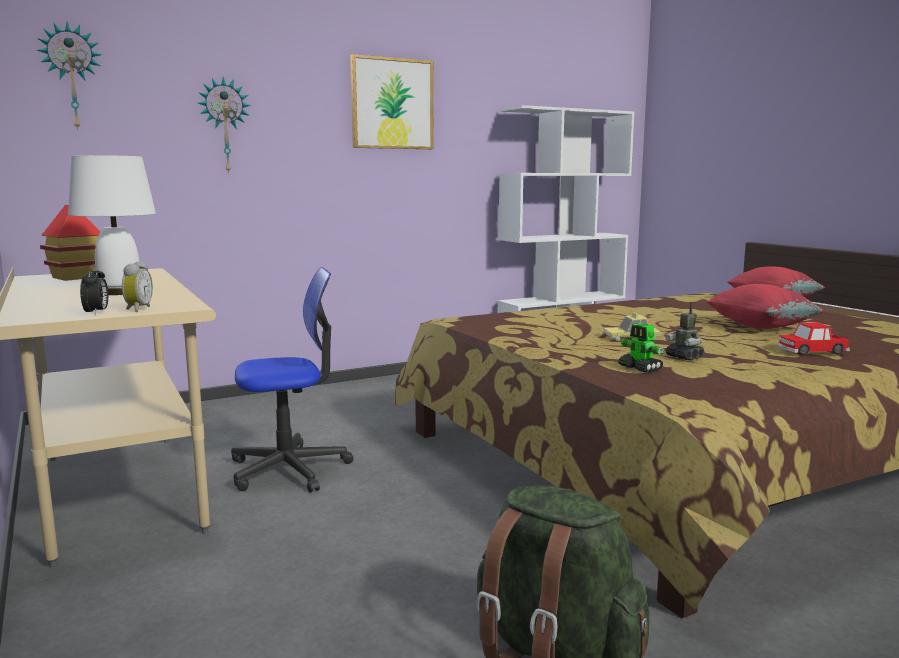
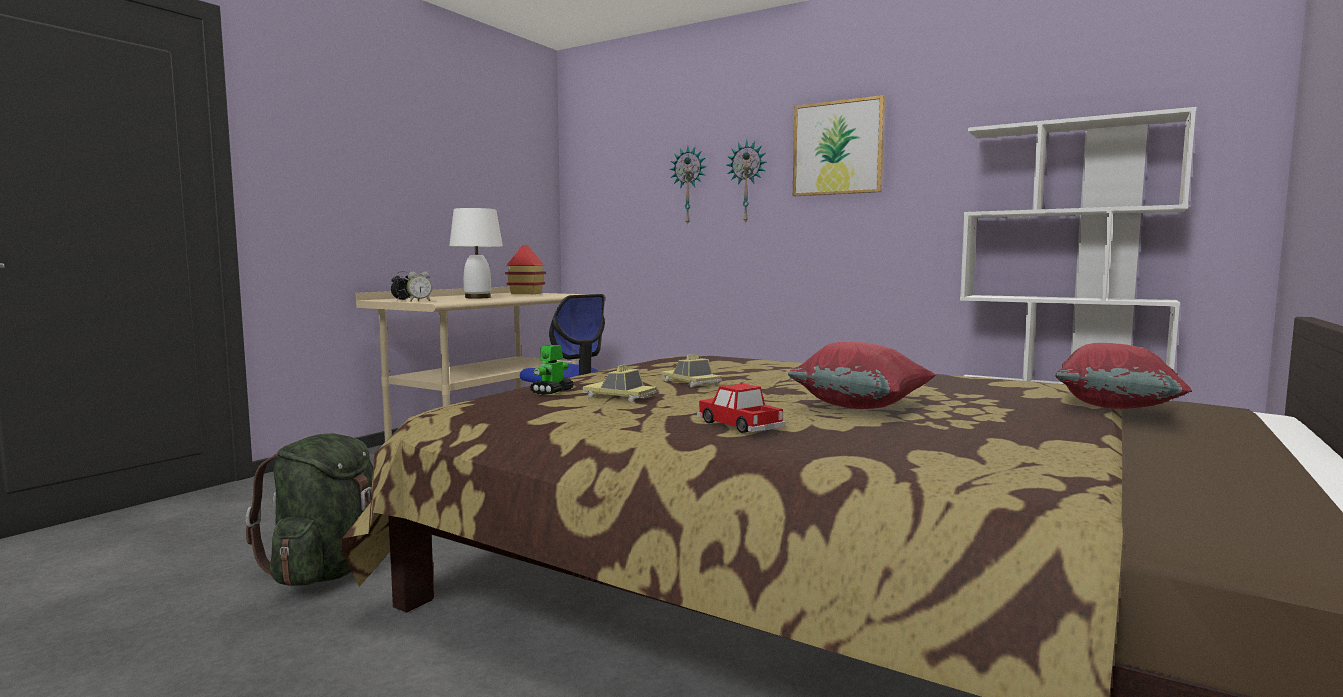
camera: 60 degrees right, 5 degrees down
wall clock [37,22,102,131] -> wall clock moved to [727,140,766,224]
toy robot [665,302,704,360] -> toy car [583,364,657,402]

